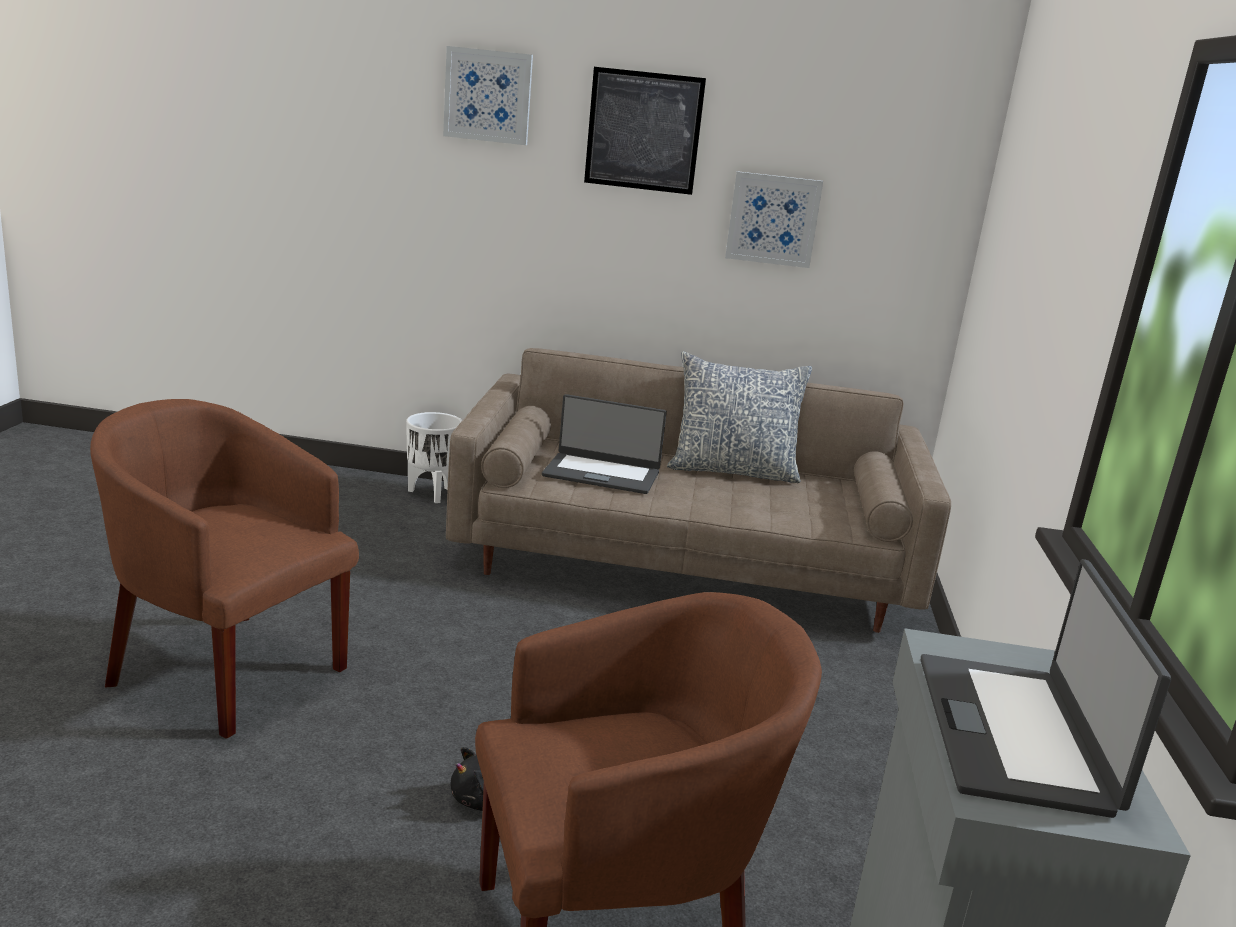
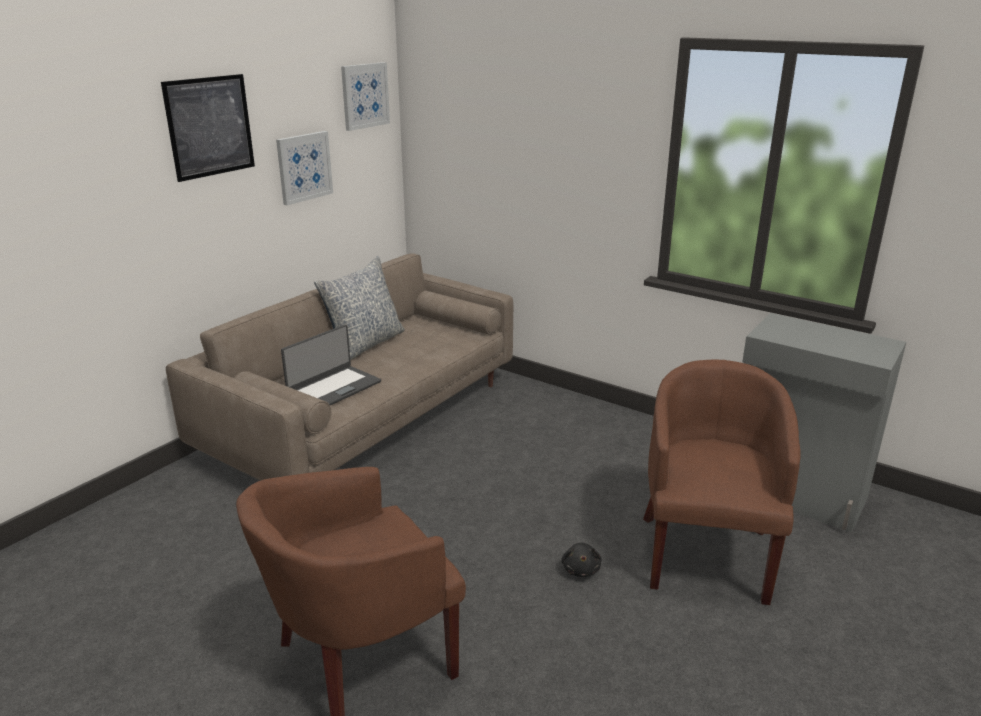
camera: 60 degrees left, 5 degrees up
white planter [406,412,462,503] -> none
picture [443,46,533,145] -> picture moved to [341,62,390,131]
laptop [921,559,1171,818] -> none

